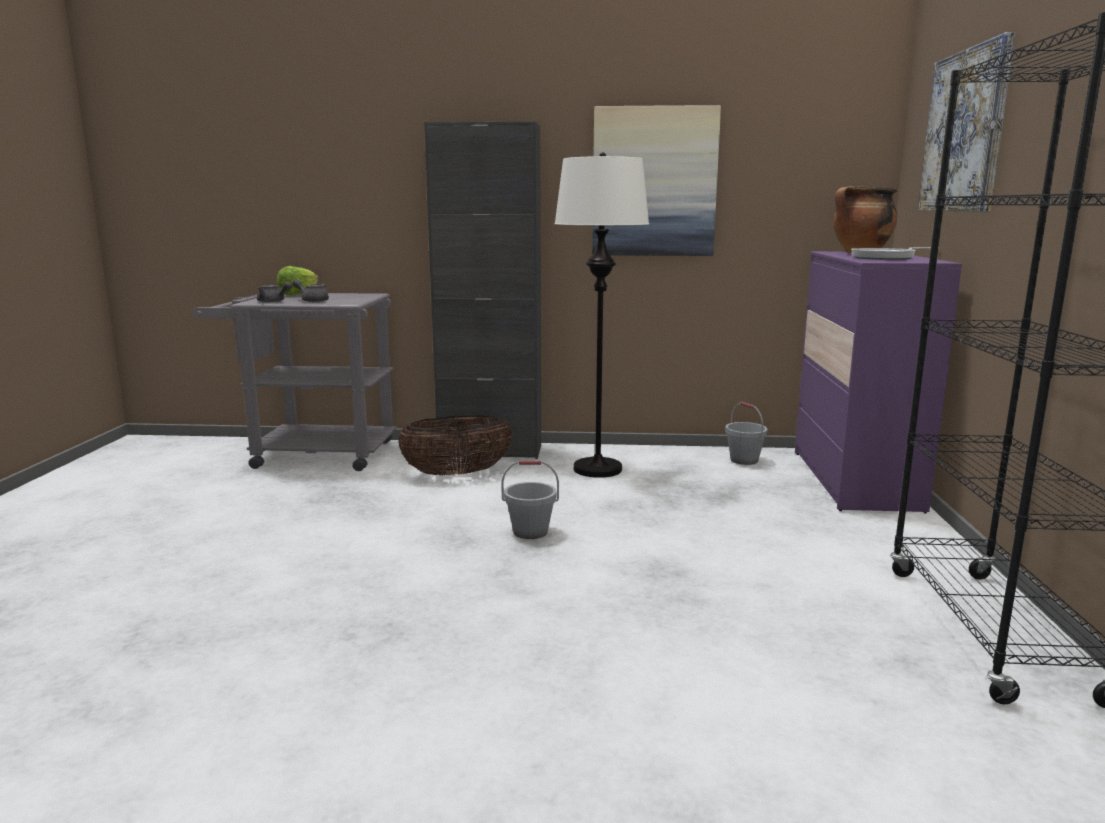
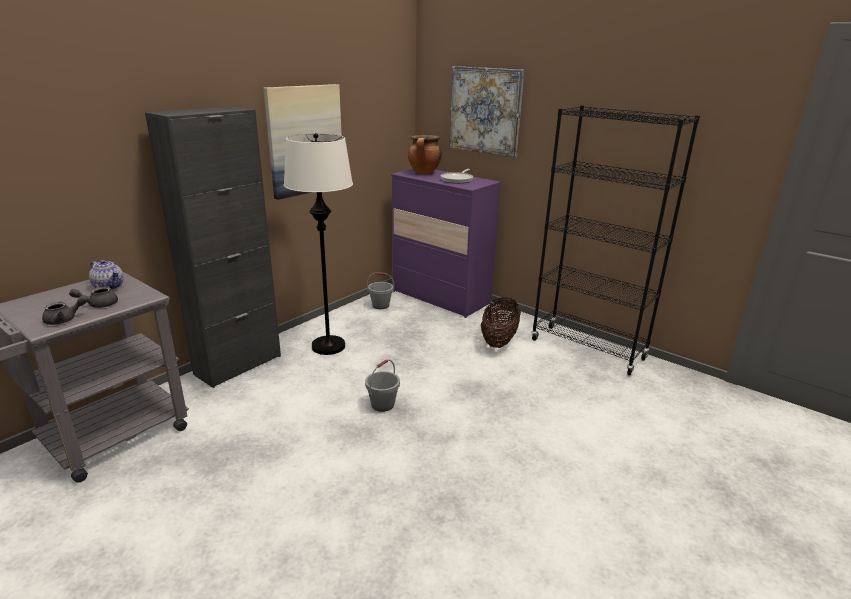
camera: 55 degrees left, 10 degrees up
lettuce [277,266,318,295] -> none
basket [398,415,513,476] -> basket moved to [481,297,521,348]
none -> teapot [89,260,124,290]

